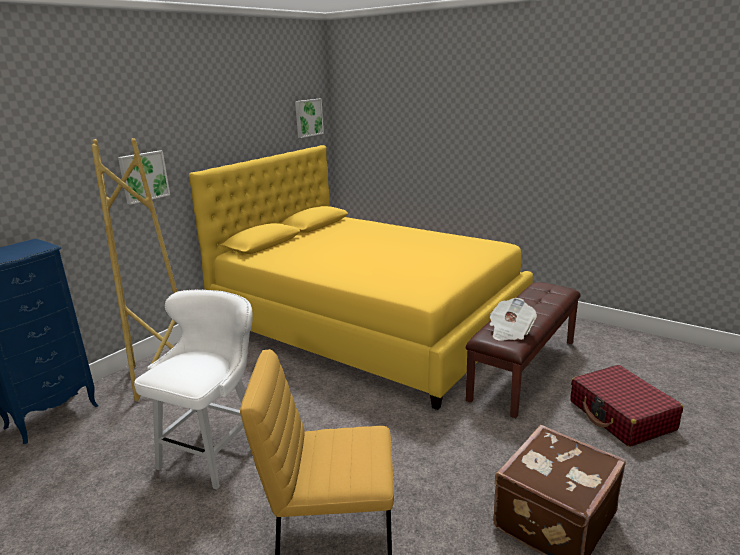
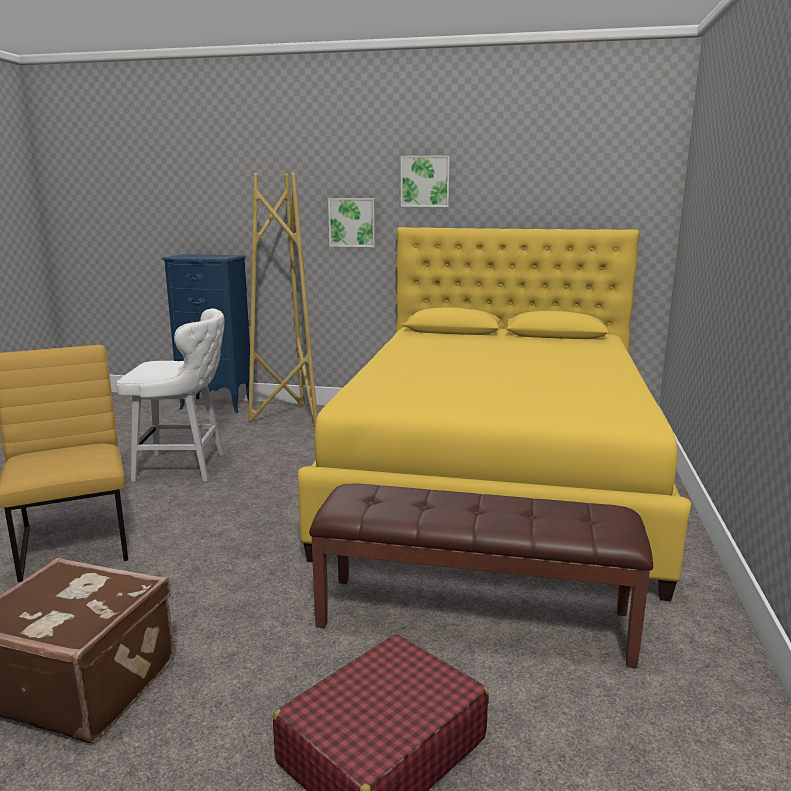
camera: 65 degrees right, 5 degrees down
picture [295,99,324,138] -> picture moved to [401,155,450,207]
newspaper [489,298,537,341] -> none

